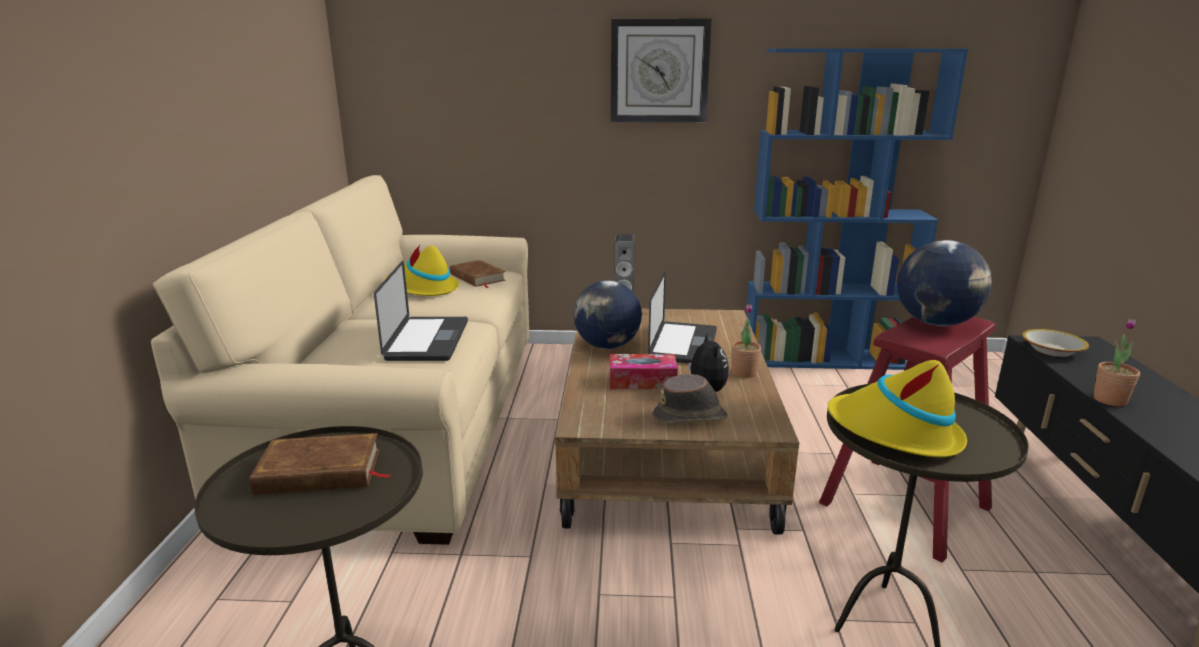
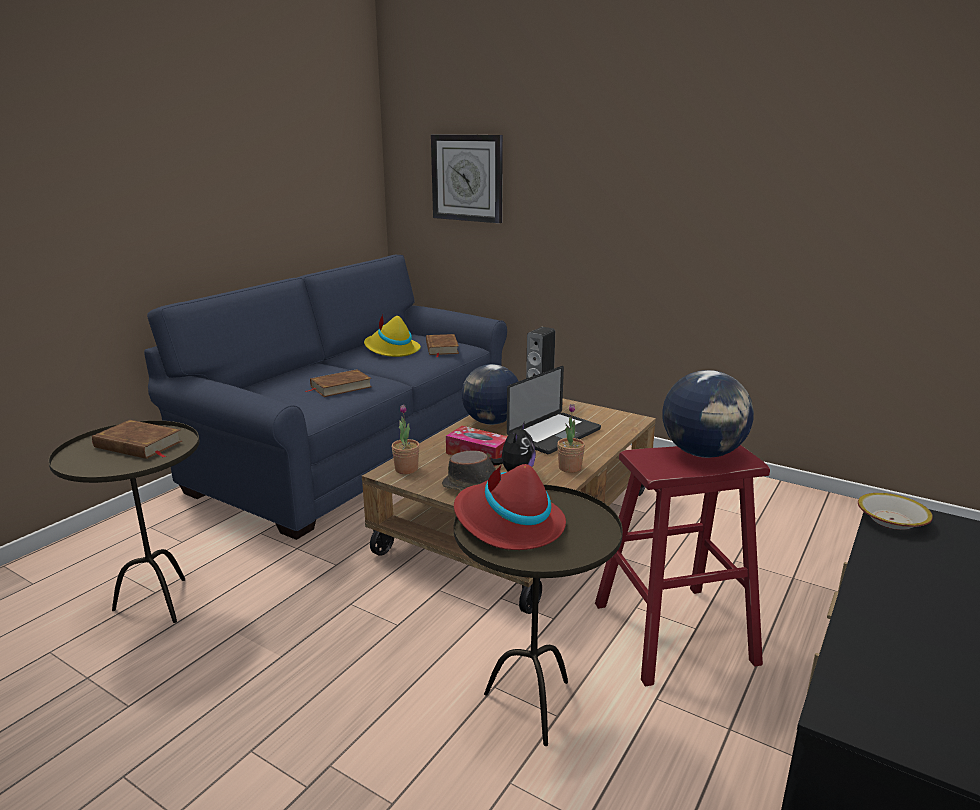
camera: 30 degrees right, 0 degrees up
beige sofa [151,175,529,545] -> blue sofa [144,255,507,540]
laptop [374,261,468,361] -> brown book [306,369,372,397]
wall clock [611,19,712,122] -> wall clock moved to [431,134,503,223]
blue bookcase [746,48,968,370] -> none
yellow hat [828,360,967,457] -> red hat [454,464,566,550]
potted plant [1093,318,1140,406] -> potted plant moved to [392,404,419,474]

